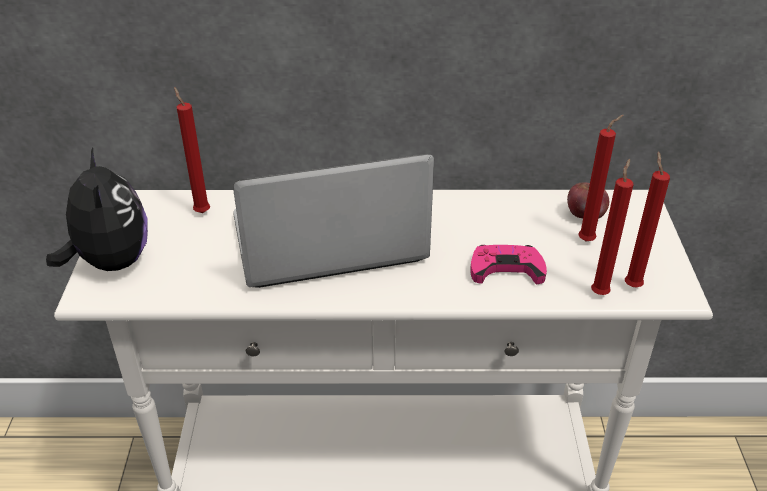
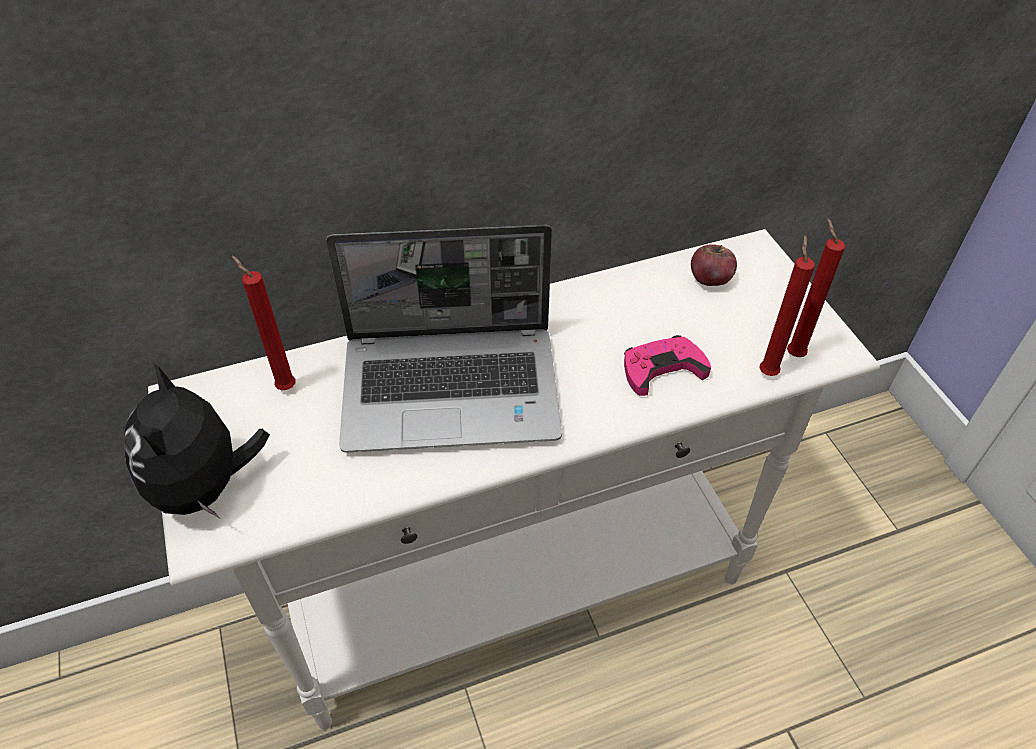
camera: 20 degrees left, 10 degrees up
plush toy [46,147,148,271] -> plush toy turned 150 degrees counterclockwise [124,362,270,519]
laptop [233,154,434,288] -> laptop turned 150 degrees counterclockwise [326,225,562,452]
red candle [578,115,624,242] -> none

